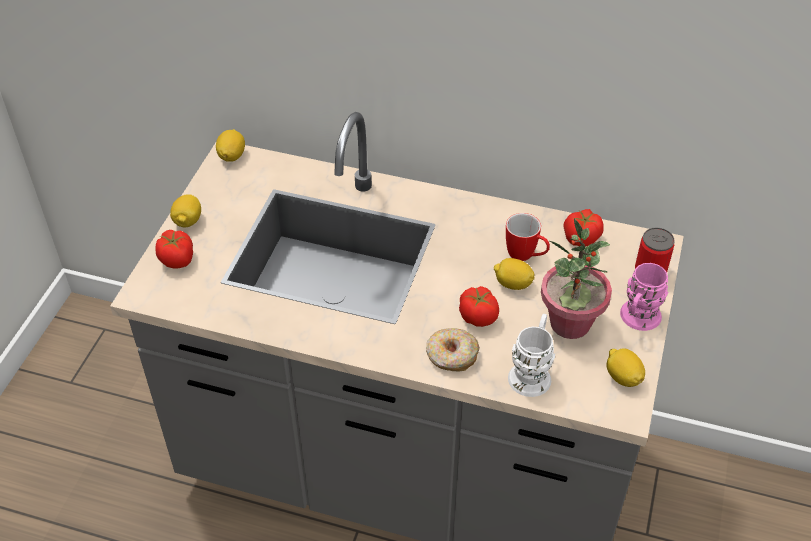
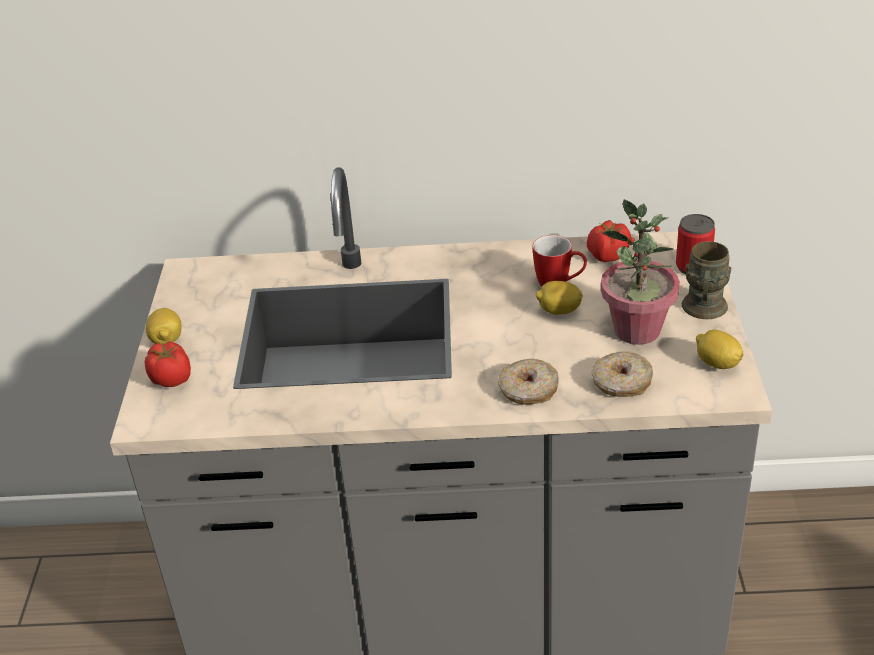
camera: 15 degrees left, 10 degrees down
lemon [216,129,245,162] -> none
tomato [459,286,499,327] -> none
white mug [508,314,555,397] -> donut [591,352,653,397]
pink mug [620,263,668,331] -> brown mug [682,241,731,319]

